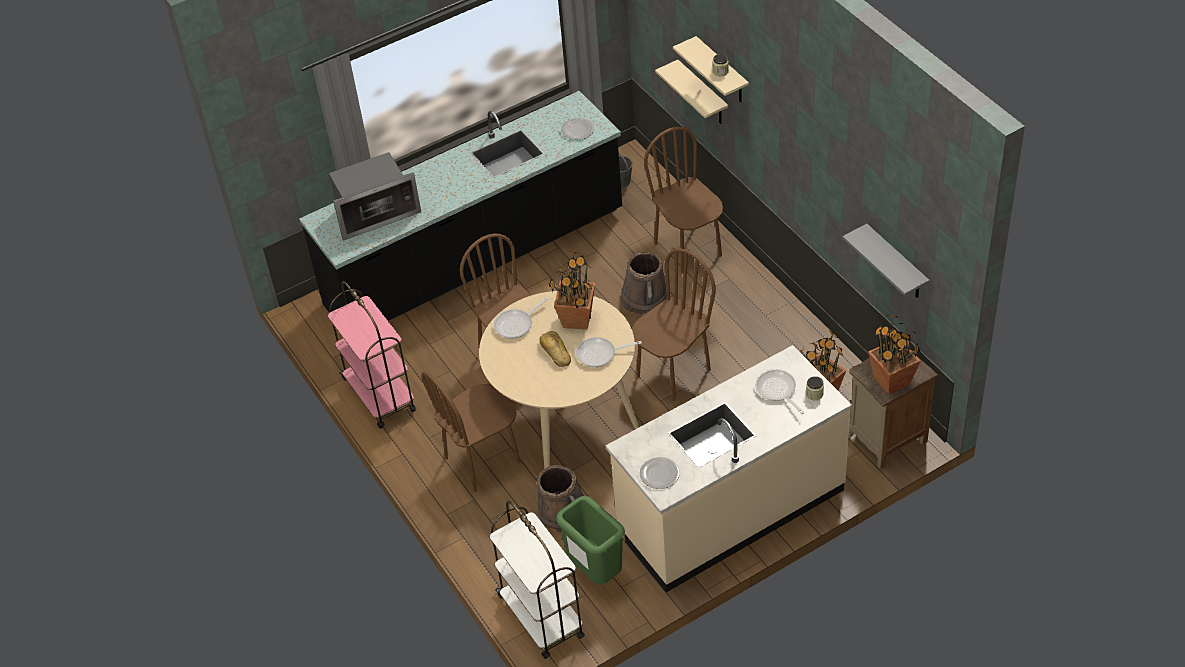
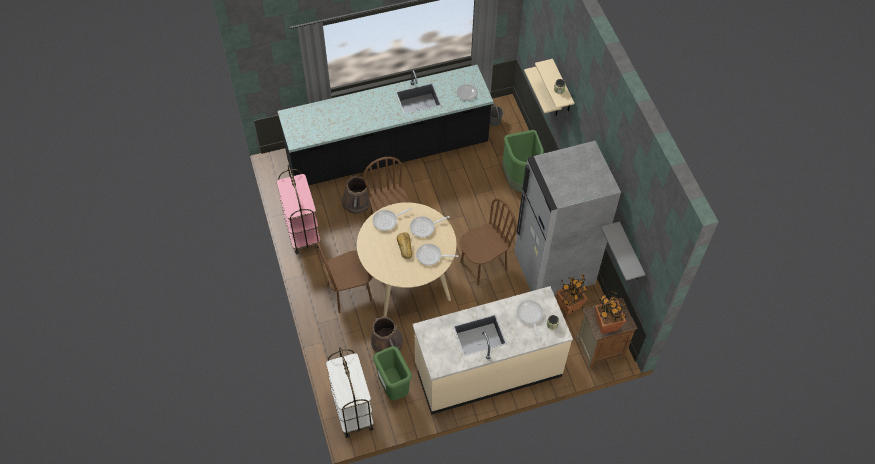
camera: 10 degrees right, 10 degrees up
microwave [329,152,421,241] -> none
potted plant [549,250,595,330] -> frying pan [410,216,450,237]
brown bucket [621,252,667,315] -> brown bucket moved to [342,176,371,214]
plate [640,457,680,489] -> none
brown chair [644,127,723,274] -> green trash can [502,130,544,192]
none -> grey fridge [515,141,621,295]

